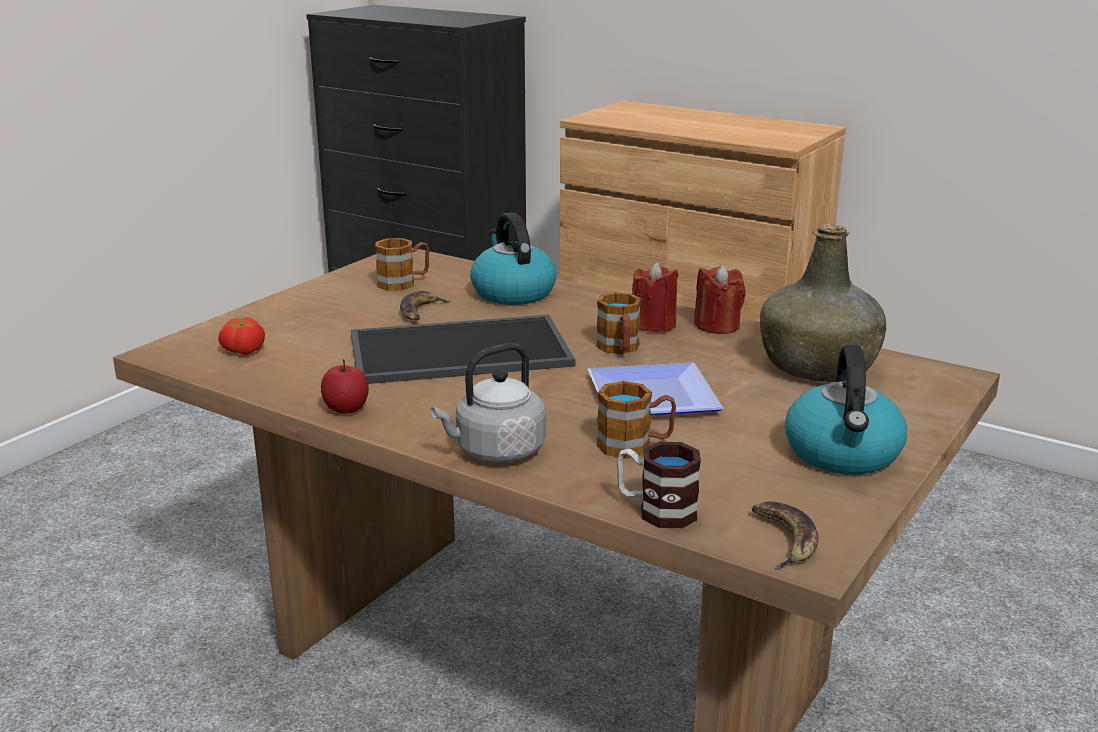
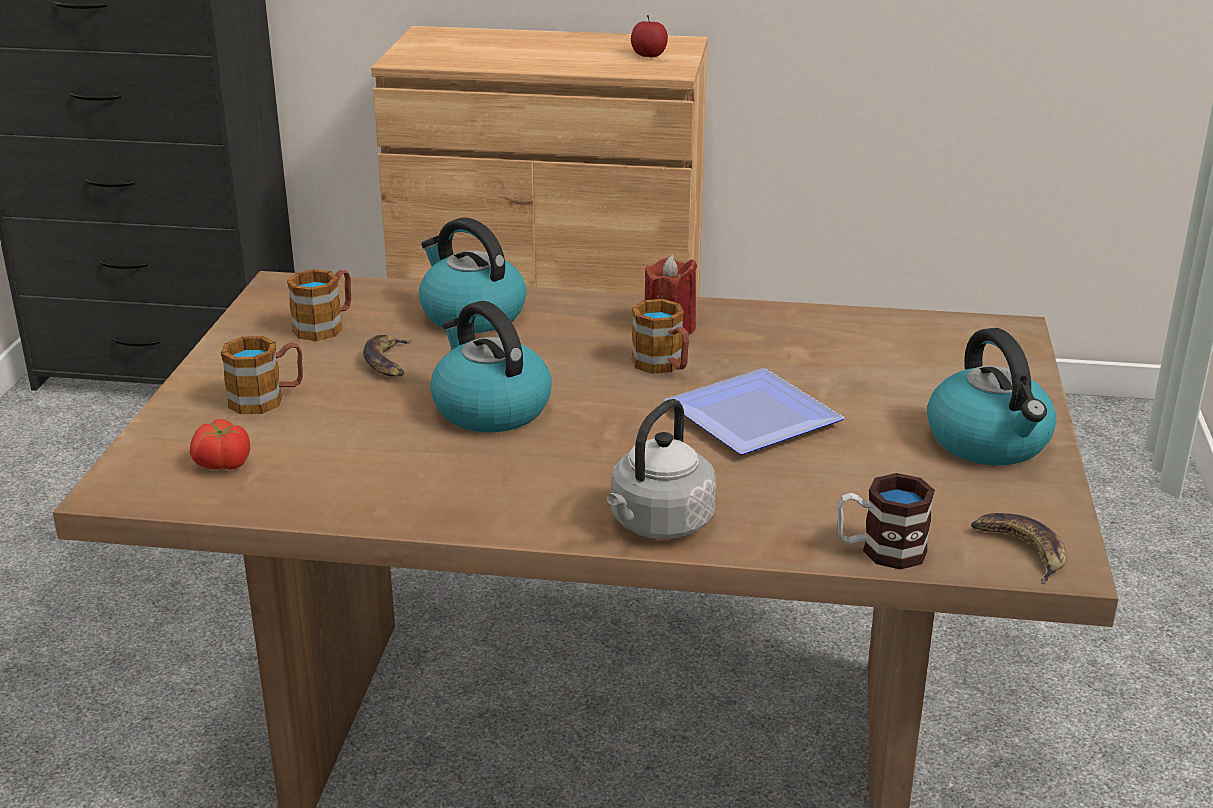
camera: 25 degrees left, 5 degrees up
apple [321,360,369,414] -> apple moved to [631,15,668,58]
tray [351,315,576,384] -> kettle [430,301,552,432]
mug [597,381,676,459] -> mug moved to [221,336,303,414]
red candle [694,264,746,334] -> none
green bottle [760,224,886,382] -> none

